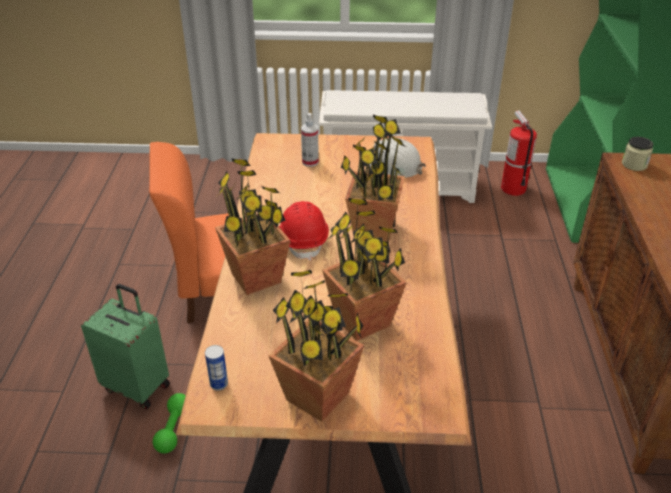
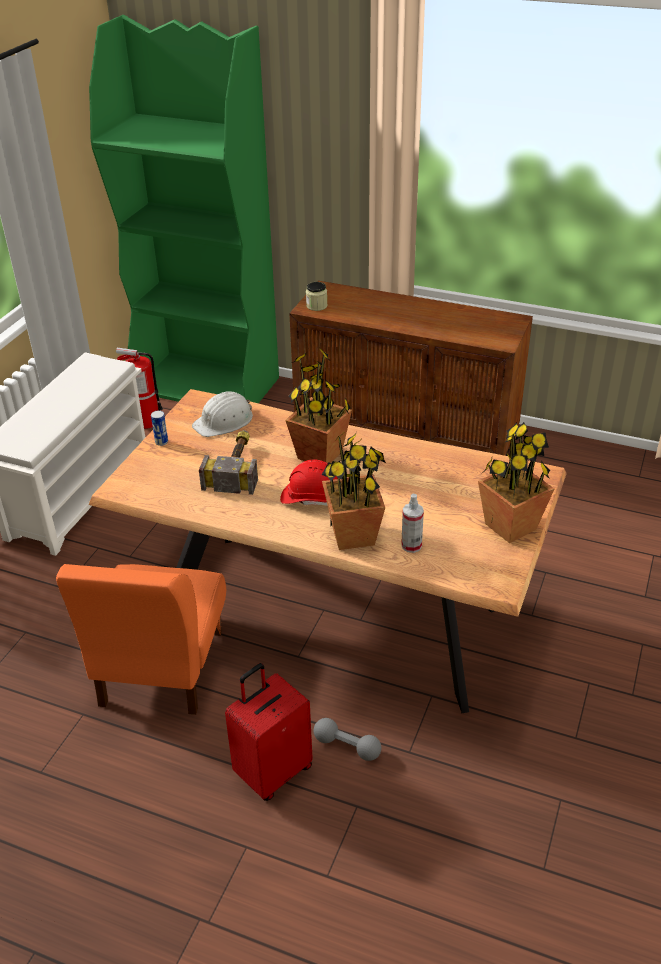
camera: 70 degrees left, 0 degrees up
green suitcase [81,284,170,409] -> red suitcase [225,663,313,801]
green dumbbell [153,393,186,454] -> grey dumbbell [314,718,382,761]
can [205,345,228,391] -> can moved to [151,410,168,446]
spray bottle [301,113,319,167] -> spray bottle moved to [401,493,424,553]
potted plant [322,198,407,341] -> none
none -> hammer [199,430,258,495]

